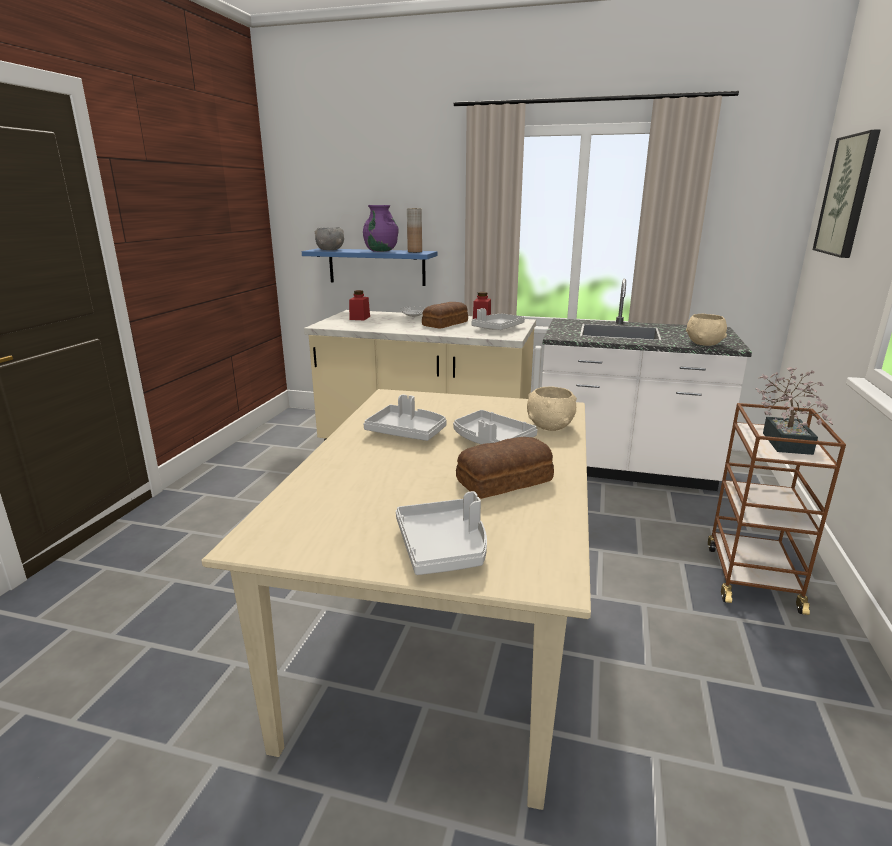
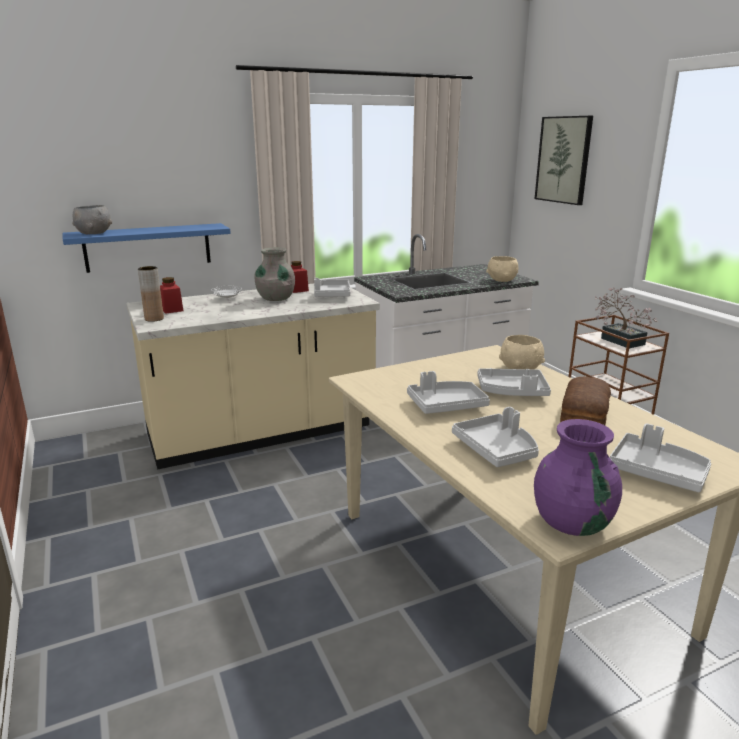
camera: 40 degrees left, 0 degrees up
purple vase [363,205,399,252] -> purple vase moved to [534,419,622,536]
brown vase [407,208,422,253] -> brown vase moved to [138,266,164,322]
bread [422,302,468,329] -> grey vase [254,247,295,301]
none -> grey tray [452,407,539,467]

